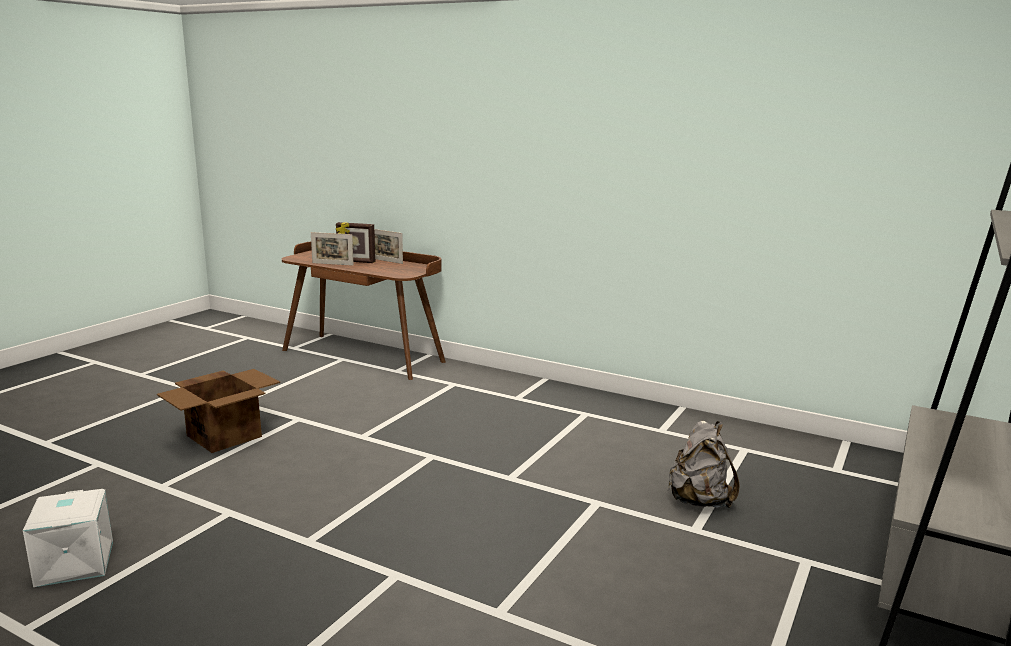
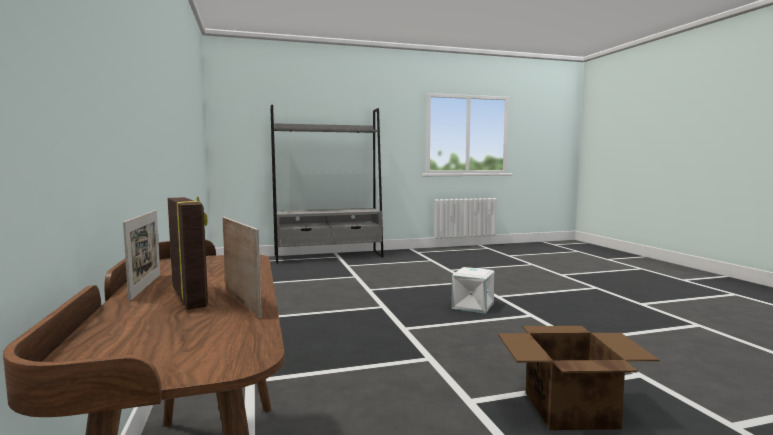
camera: 135 degrees left, 10 degrees down
white storage box [23,489,113,587] -> white storage box moved to [451,267,495,314]
grey backpack [667,421,740,508] -> none

